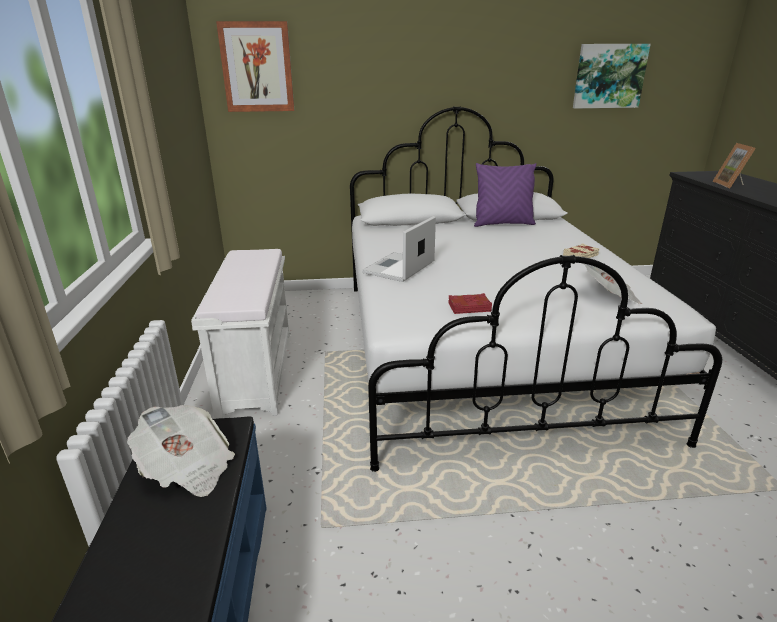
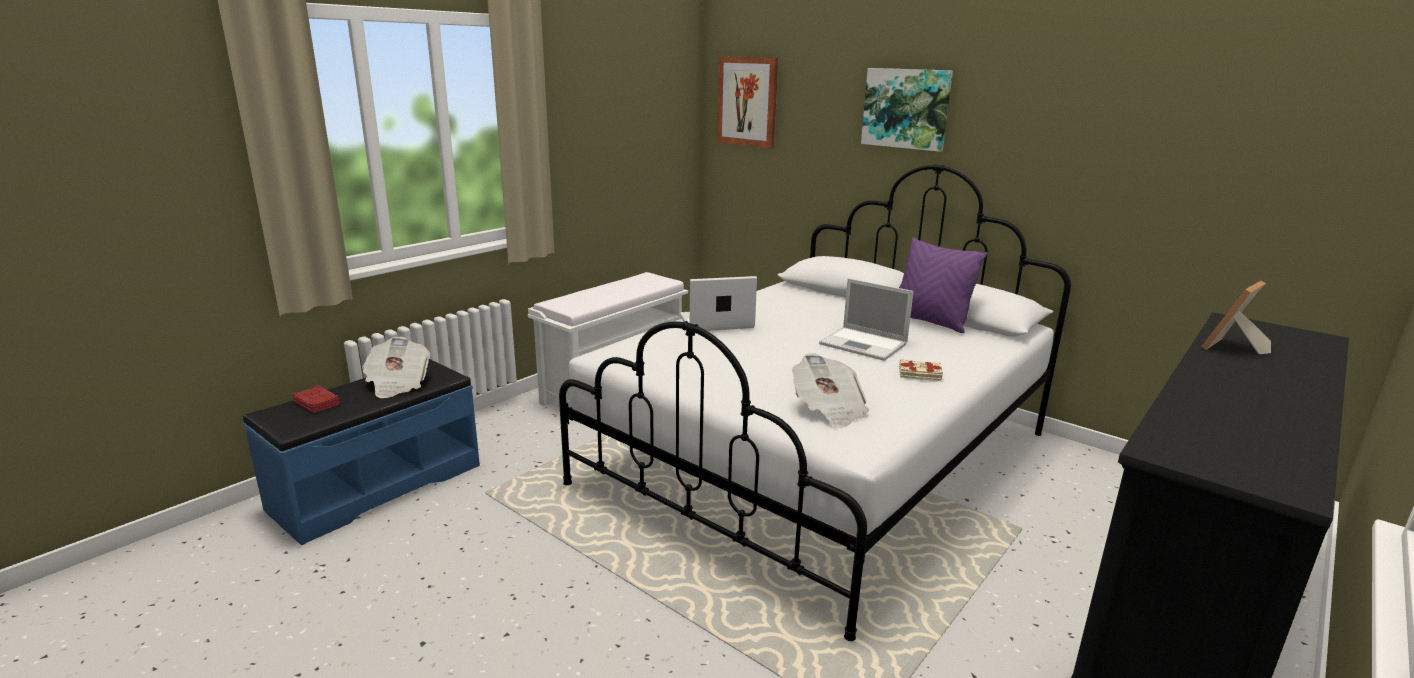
camera: 45 degrees right, 5 degrees down
red book [448,293,492,314] -> red book moved to [292,385,340,413]
picture [573,44,651,109] -> picture moved to [861,68,953,152]
none -> laptop [819,278,914,361]

